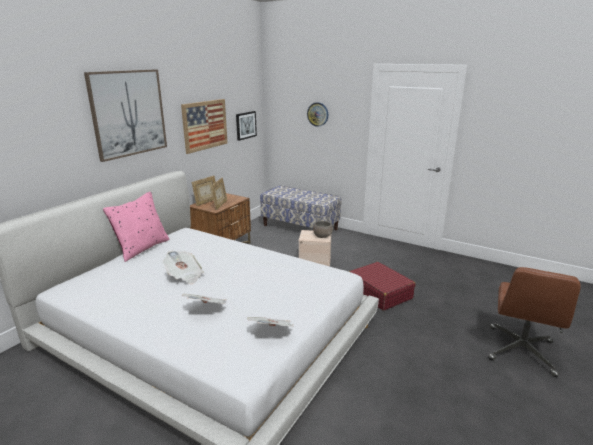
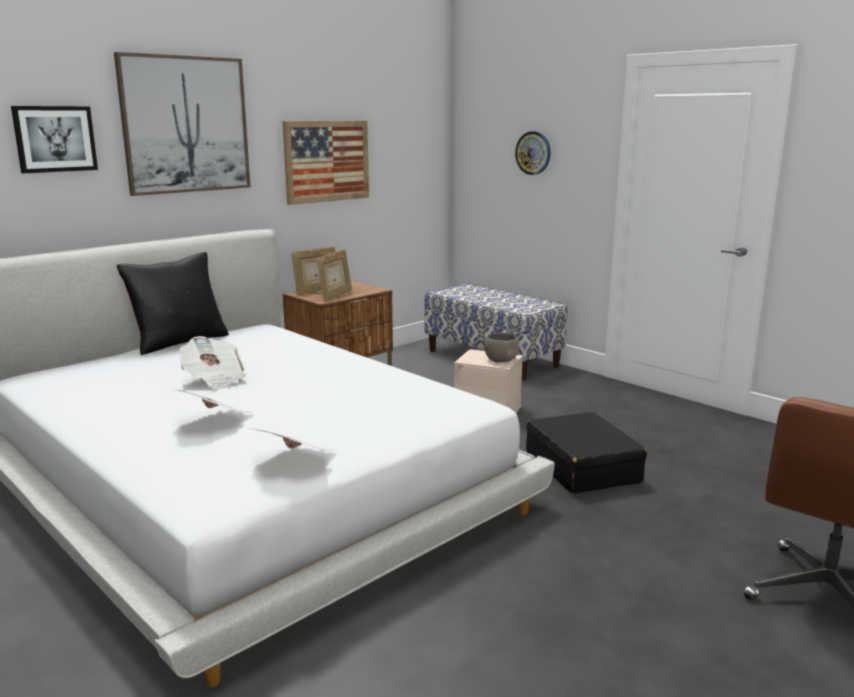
camera: 15 degrees right, 5 degrees down
pink pillow [103,192,170,262] -> black pillow [117,252,229,355]
picture [236,111,257,141] -> picture moved to [11,106,98,173]
red suitcase [349,262,415,311] -> black suitcase [526,412,647,493]

